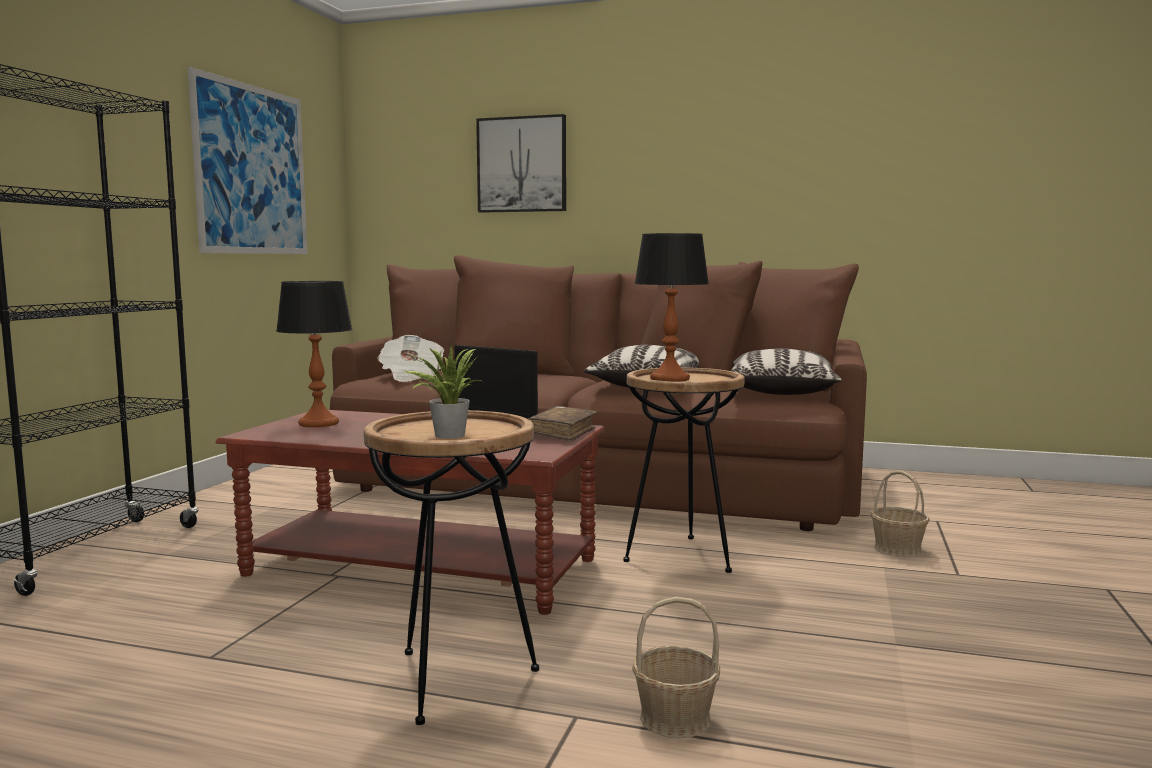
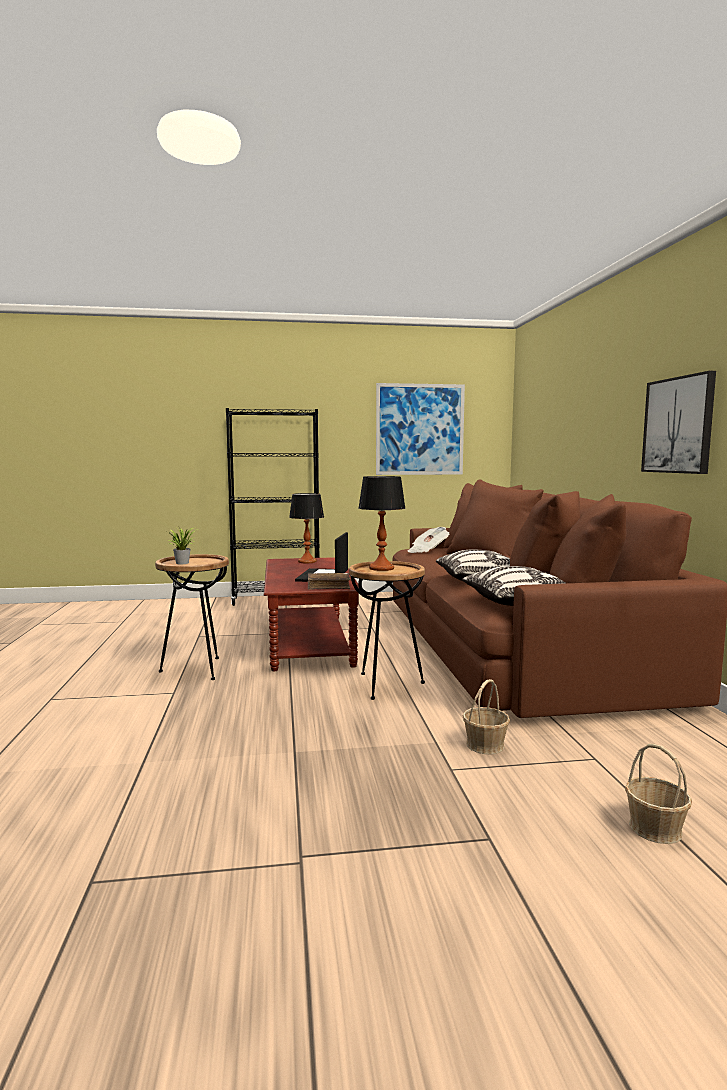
camera: 65 degrees right, 0 degrees up
picture [476,114,566,213] -> picture moved to [641,371,716,474]
basket [632,597,720,739] -> basket moved to [625,744,692,844]

